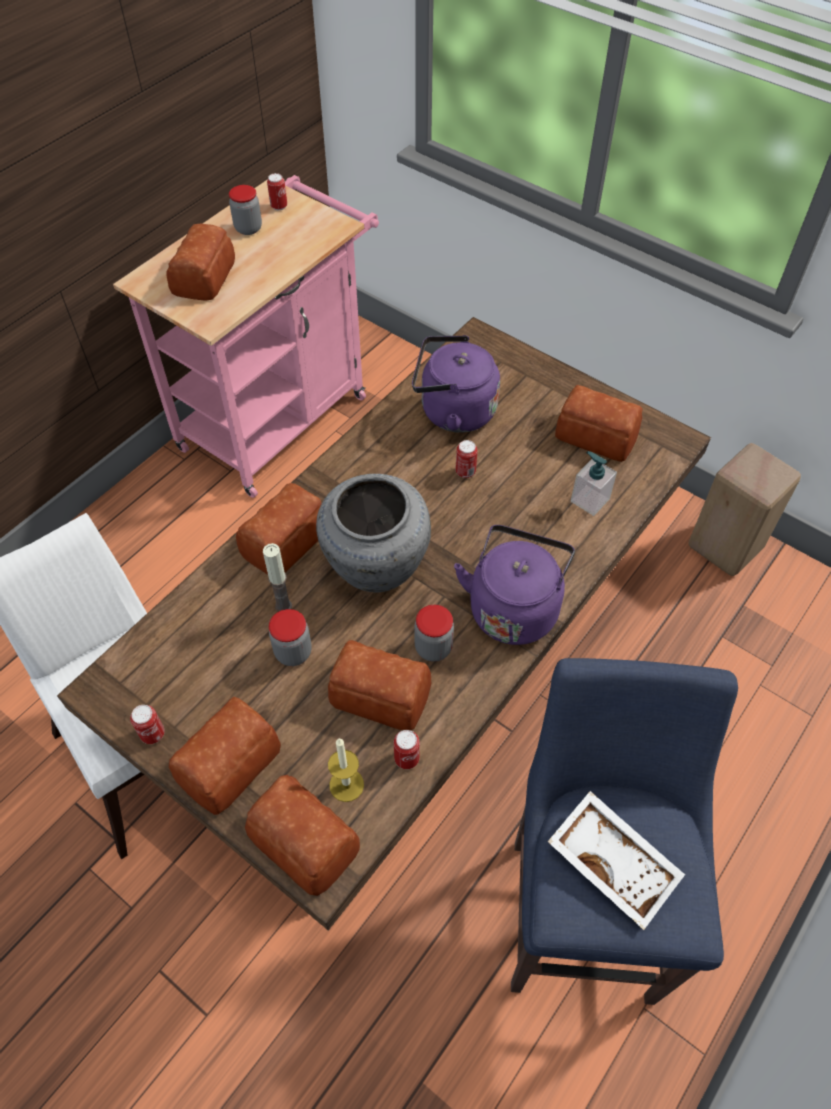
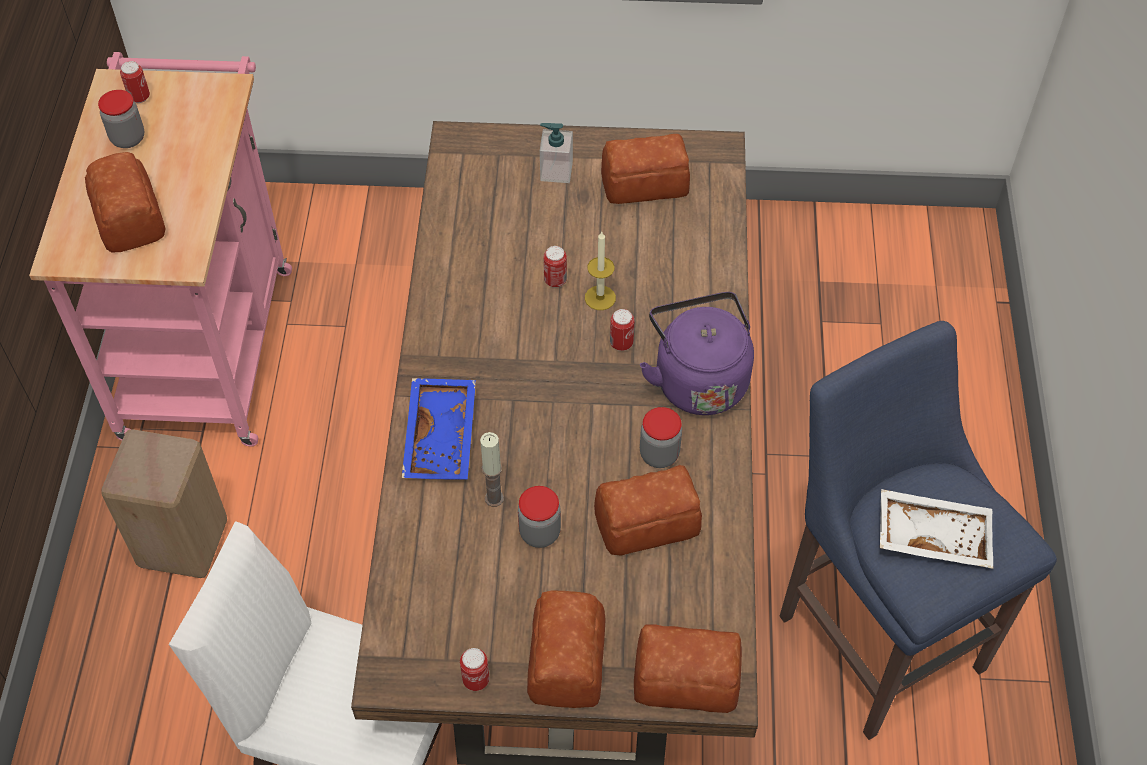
camera: 35 degrees left, 0 degrees up
bread [236,483,322,574] -> blue tray [402,378,476,480]
grey vase [316,474,431,593] -> none
candle [328,739,364,802] -> candle moved to [585,232,616,310]
can [394,730,420,769] -> can moved to [610,309,635,351]
purple kettle [412,335,500,433] -> none
soap dispenser [571,451,617,516] -> soap dispenser moved to [540,123,573,183]
beige stool [688,443,801,576] -> beige stool moved to [101,429,227,578]

